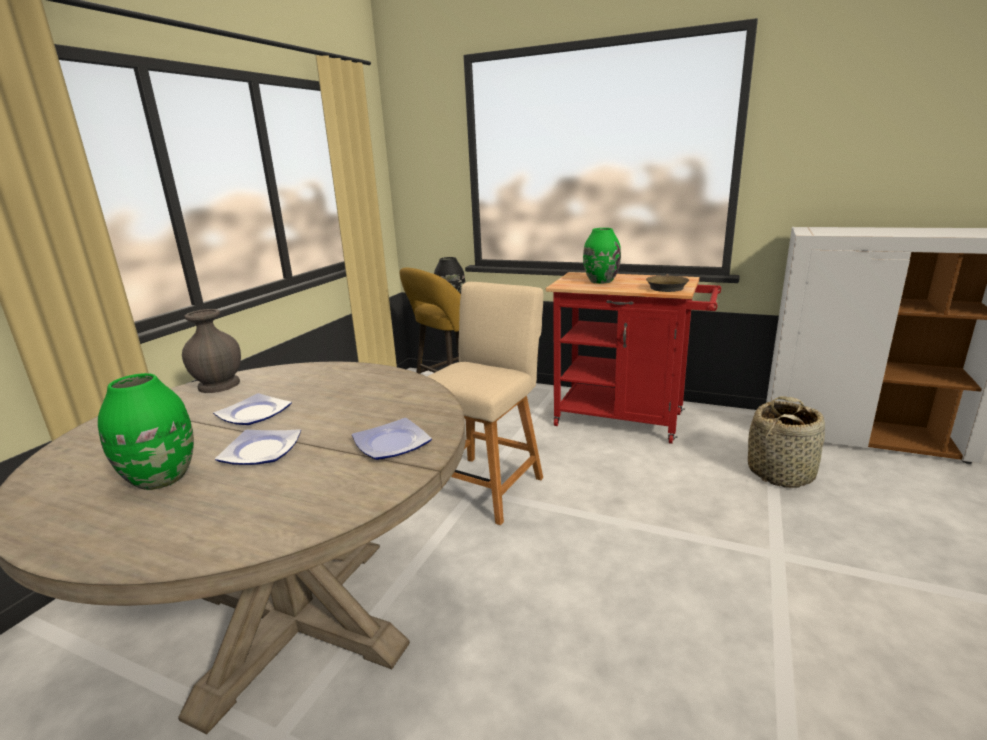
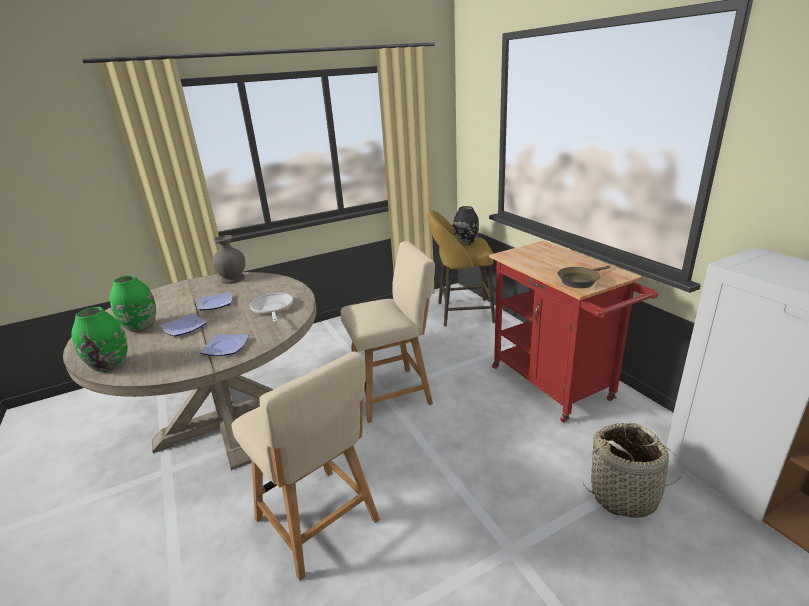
camera: 40 degrees right, 5 degrees up
green vase [583,228,621,284] -> green vase moved to [71,307,128,372]
none -> beige chair [232,351,380,581]
none -> frying pan [250,293,293,323]

